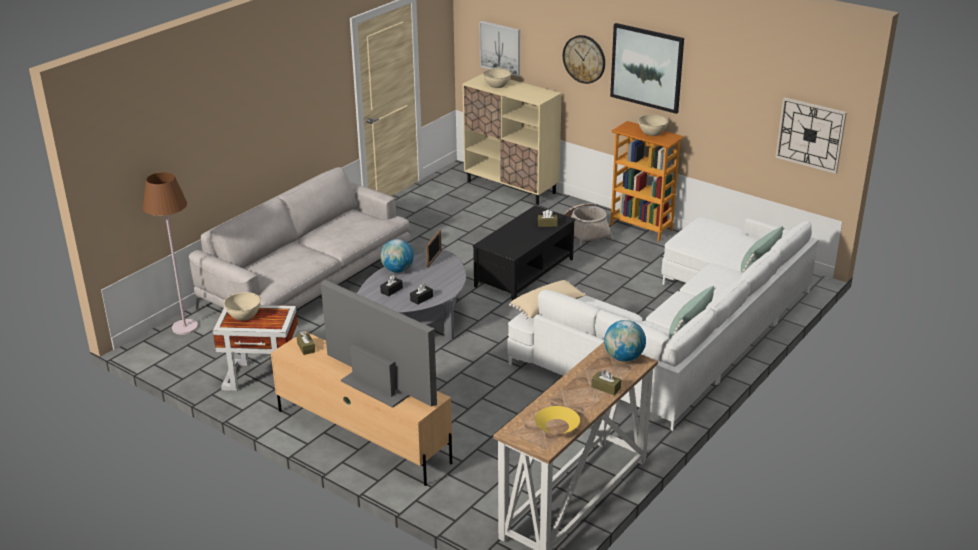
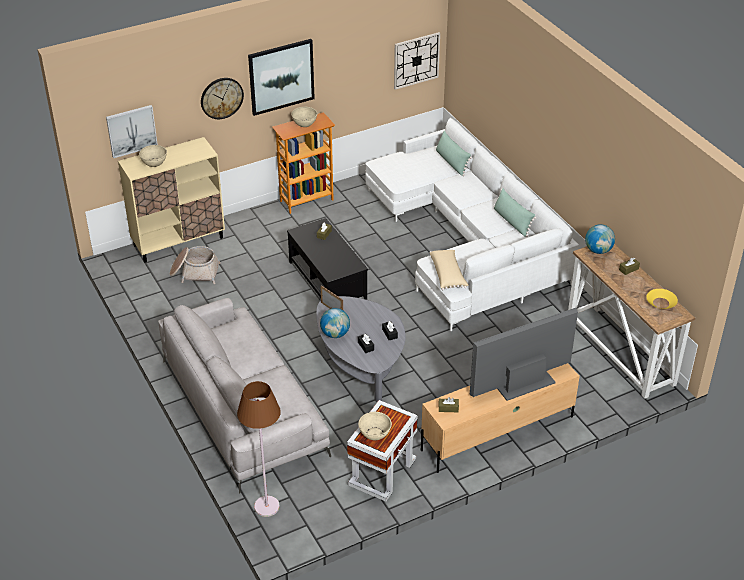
camera: 65 degrees left, 10 degrees up
basket [564,203,613,246] -> basket moved to [170,246,221,284]

